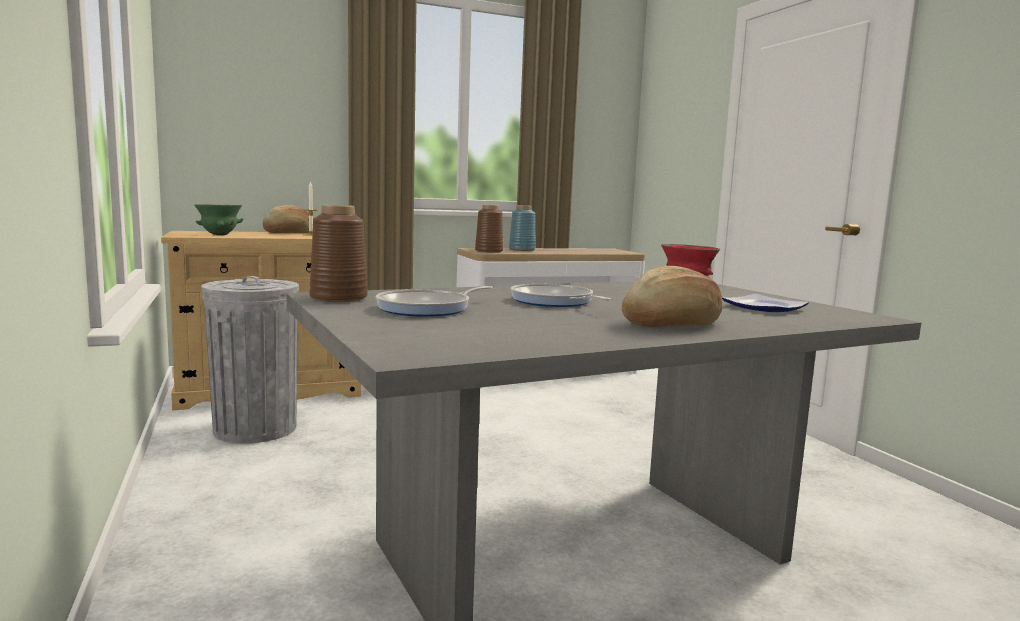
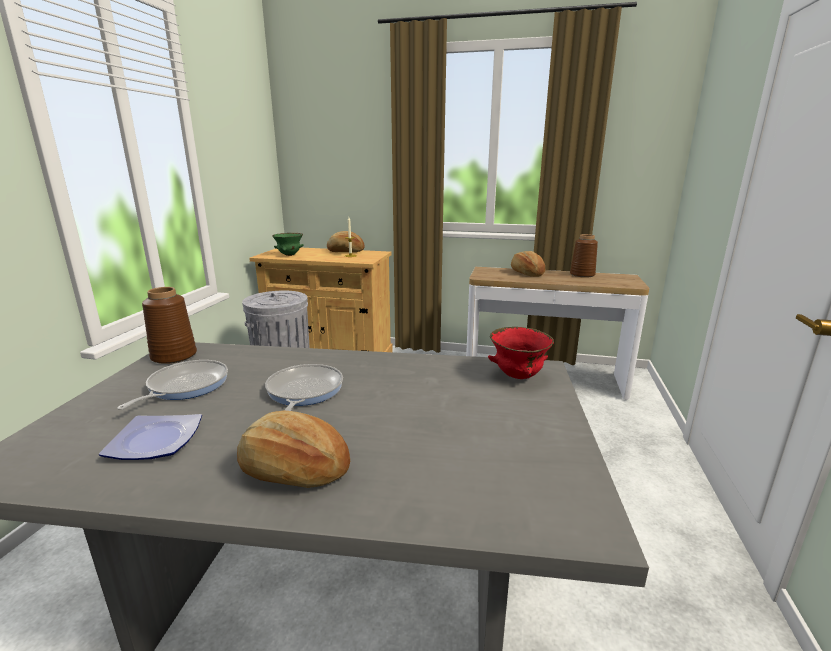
camera: 35 degrees right, 10 degrees up
frying pan [376,286,493,317] -> frying pan turned 120 degrees clockwise [117,360,228,410]
brown vase [475,205,503,253] -> brown vase moved to [570,234,598,278]
blue vase [509,205,536,251] -> bread [511,251,545,277]
plate [722,294,809,312] -> plate moved to [99,414,202,460]

